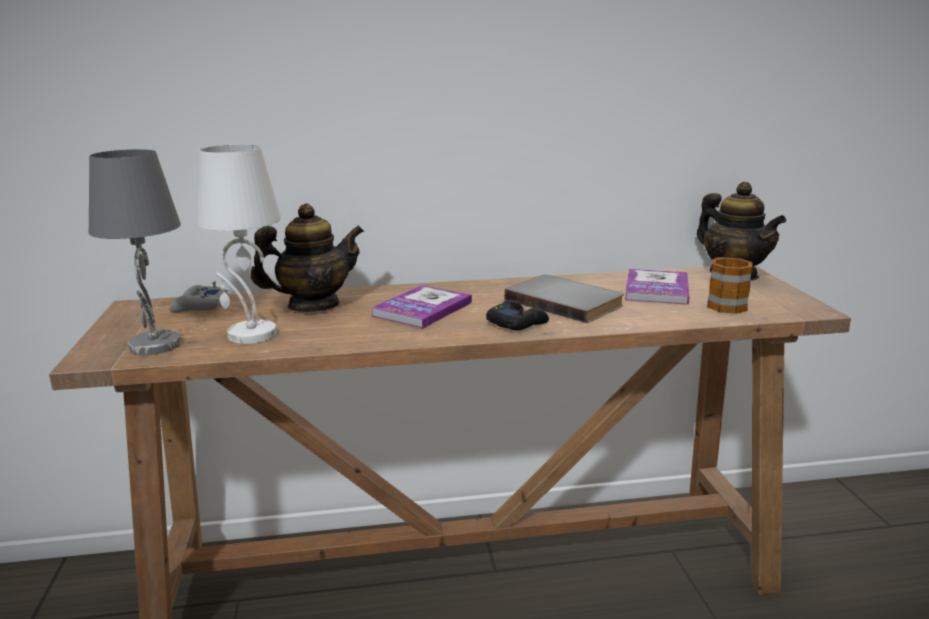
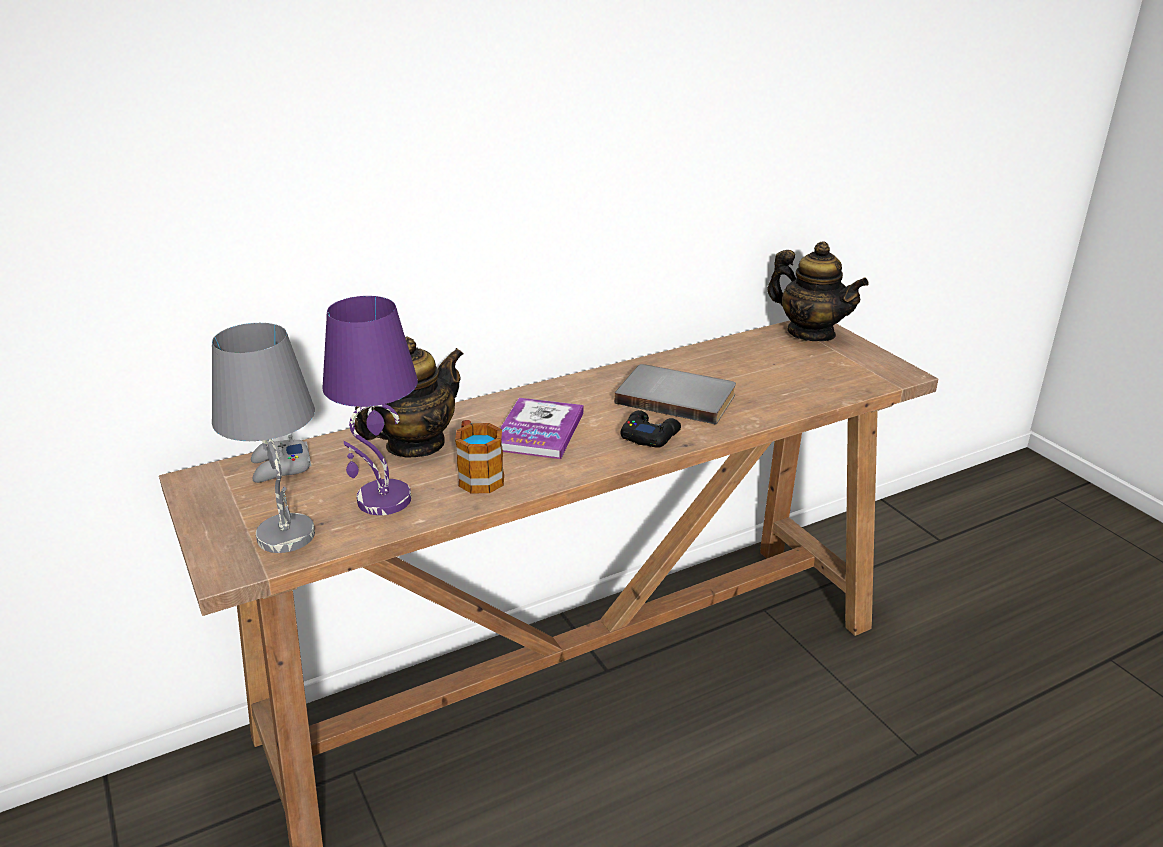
camera: 20 degrees left, 10 degrees up
white table lamp [196,144,281,344] -> purple table lamp [322,296,418,515]
book [625,269,690,305] -> none
mug [707,257,753,314] -> mug moved to [455,420,504,494]

